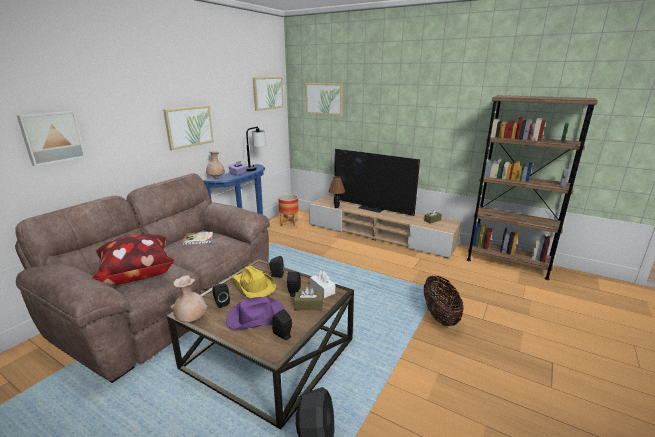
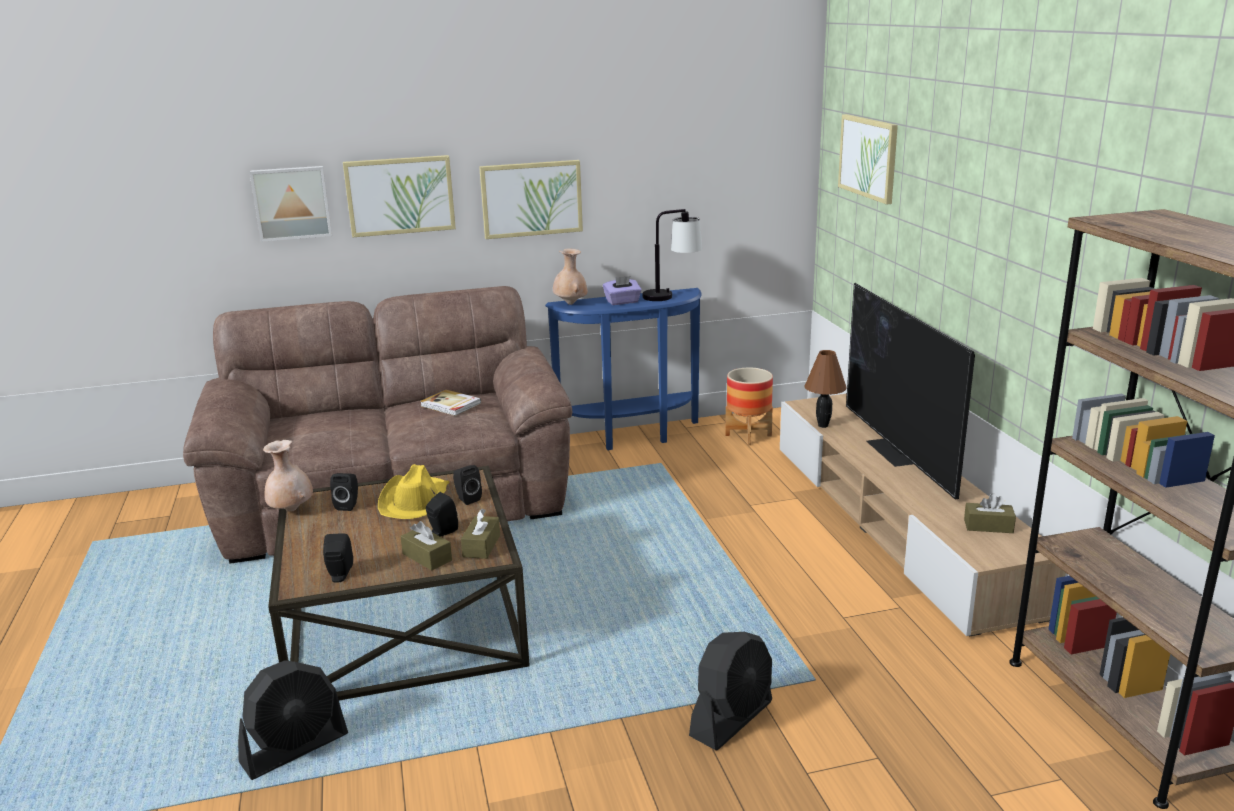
camera: 45 degrees right, 0 degrees up
pillow [92,234,175,285] -> none
purple hat [226,297,285,329] -> none
picture [253,77,284,111] -> picture moved to [343,155,456,238]
white tissue box [310,271,335,298] -> brown tissue box [461,509,500,559]
basket [424,276,463,326] -> black fan [689,632,772,751]

